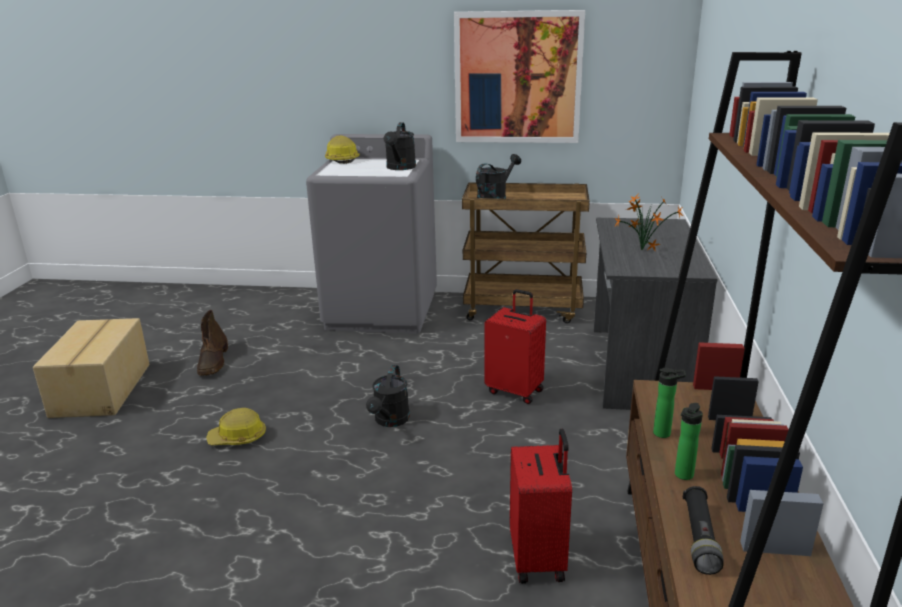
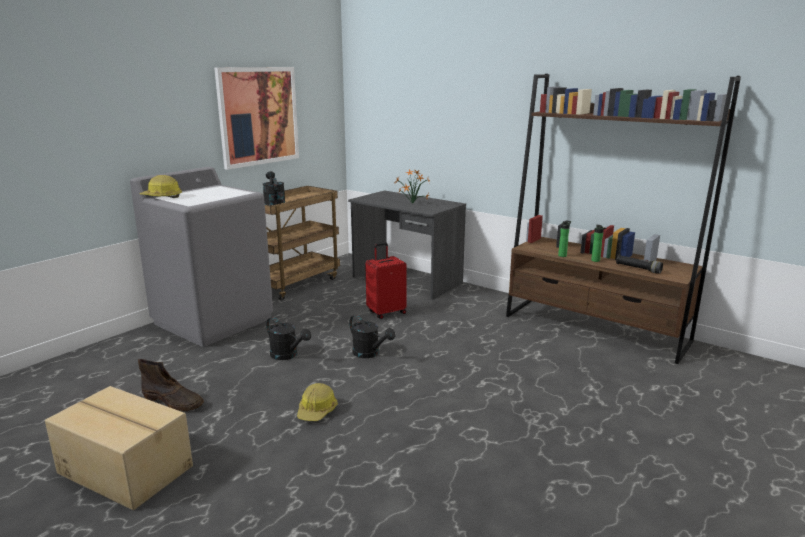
camera: 60 degrees left, 5 degrees down
black watering can [383,122,416,170] -> black watering can moved to [266,317,311,360]
red suitcase [510,429,572,584] -> none

